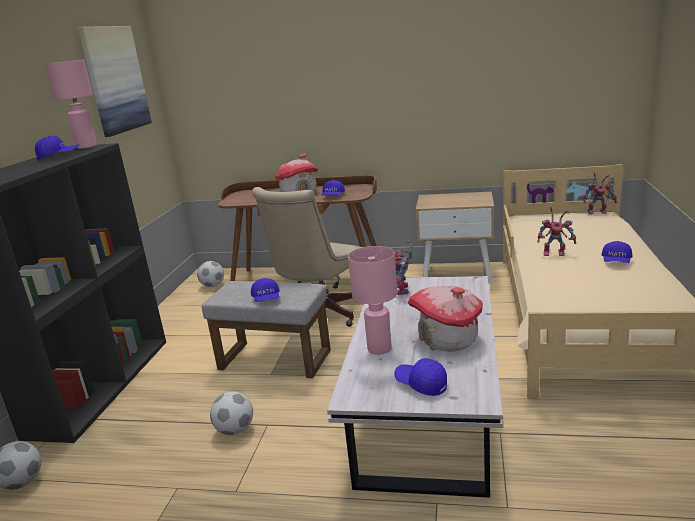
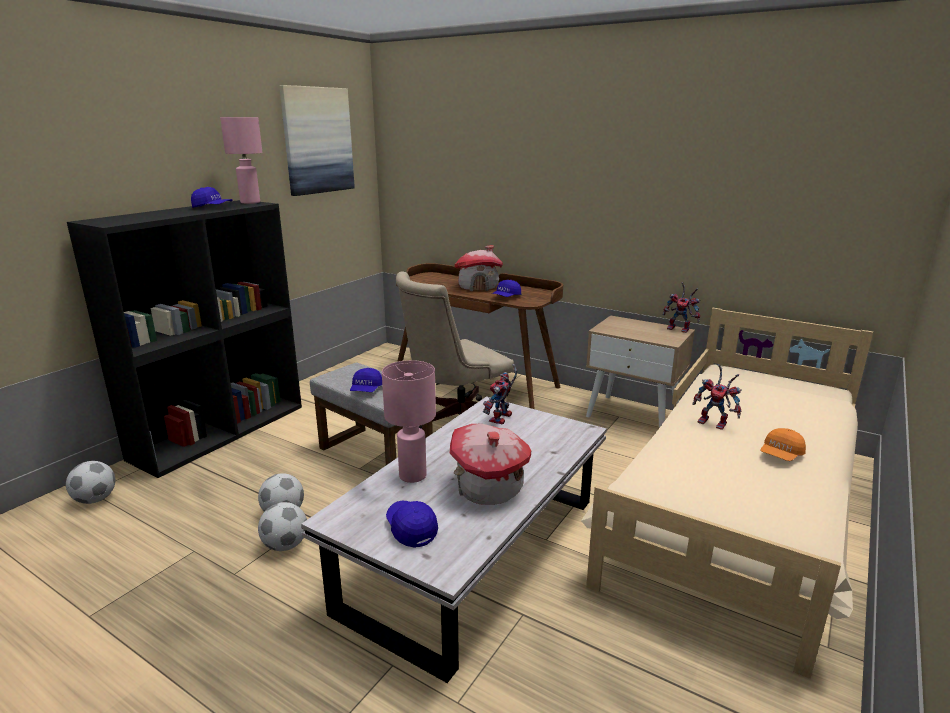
camera: 20 degrees right, 0 degrees up
football [197,261,224,287] -> football moved to [258,502,307,551]
toy robot [584,172,617,214] -> toy robot moved to [663,282,701,333]
blue cap [601,241,632,263] -> orange cap [760,428,806,461]

